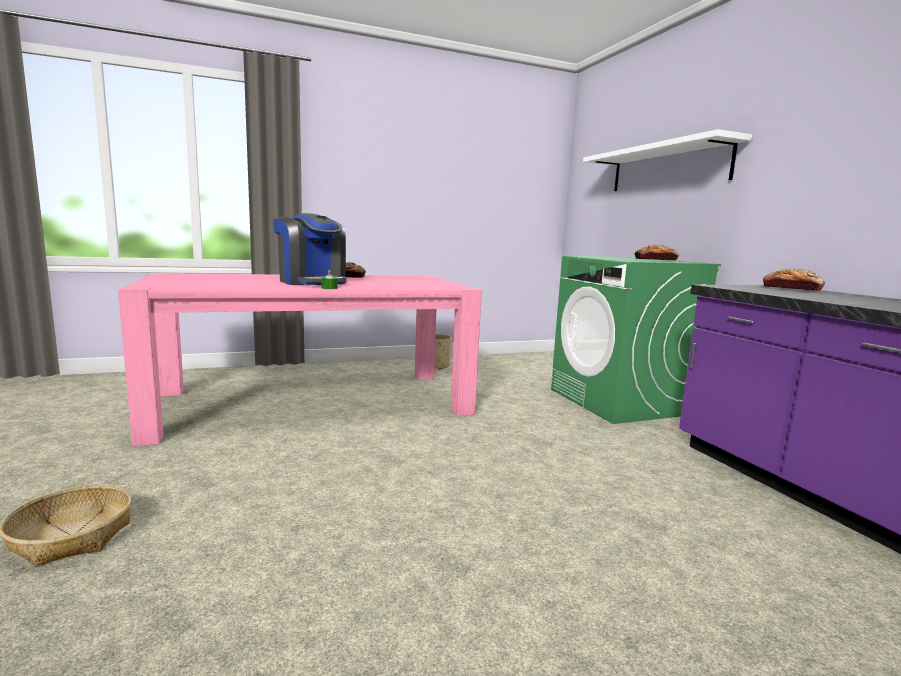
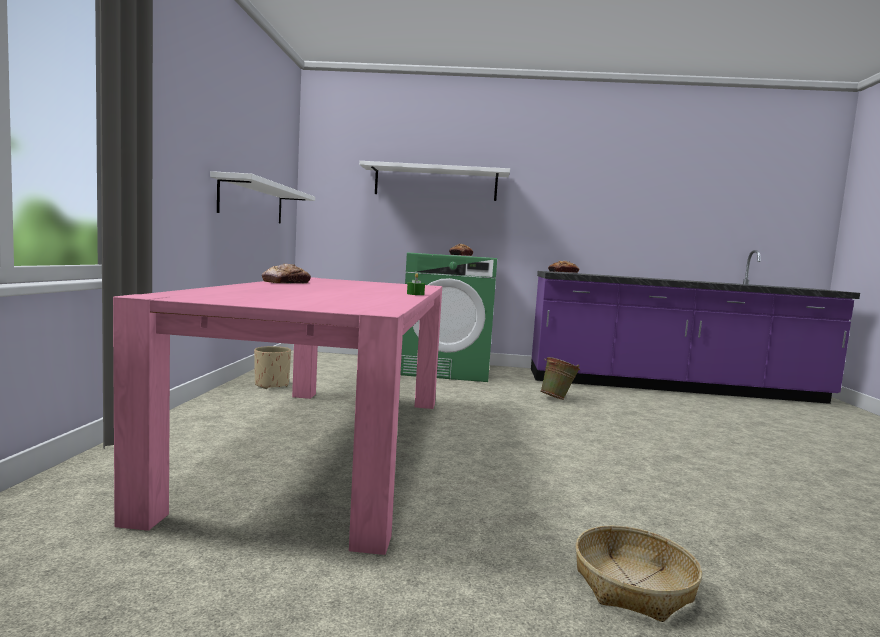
camera: 65 degrees left, 5 degrees down
coffee machine [273,213,347,285] -> none
none -> white shelf [210,171,315,224]
none -> green bucket [540,357,580,400]

